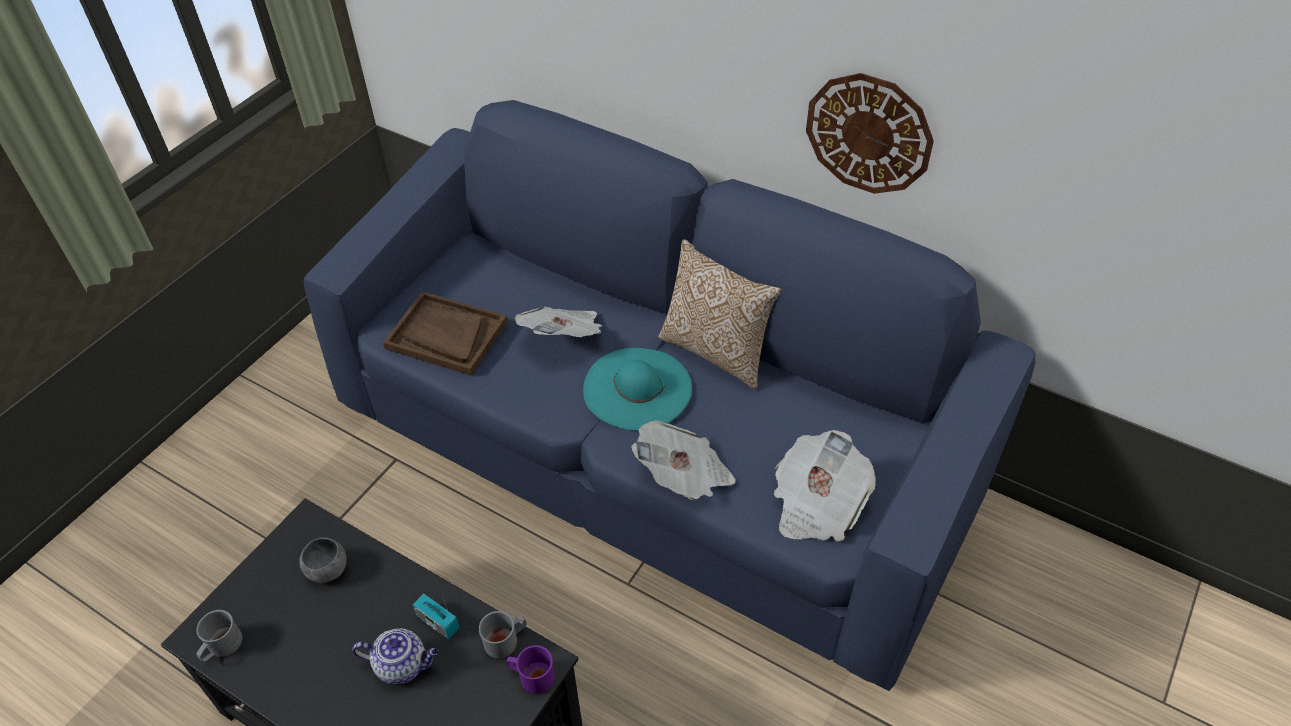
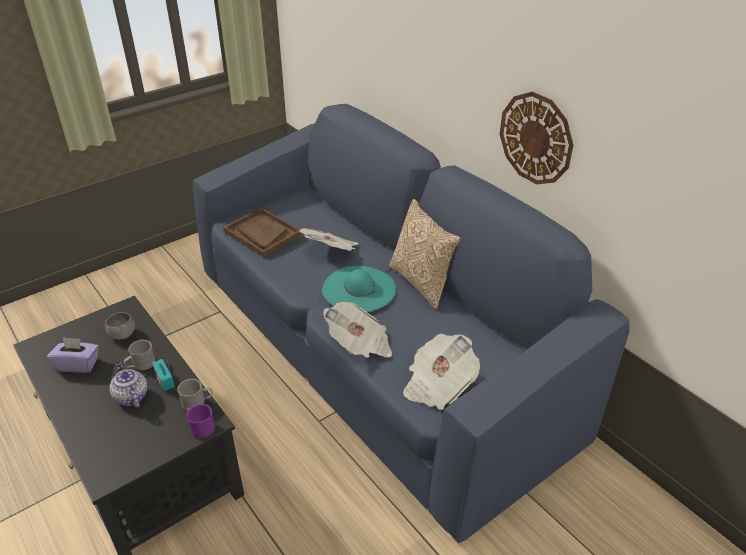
camera: 20 degrees right, 10 degrees down
grey mug [196,610,242,662] -> grey mug moved to [124,340,155,370]
teapot [352,628,439,685] -> teapot turned 150 degrees counterclockwise [110,362,148,408]
none -> purple tissue box [47,337,99,373]

